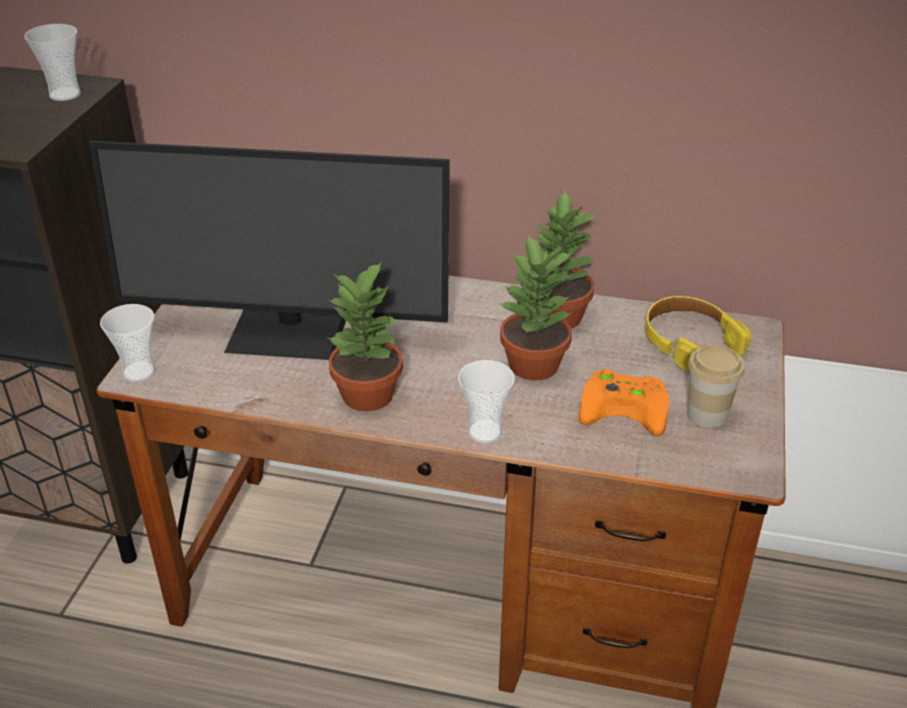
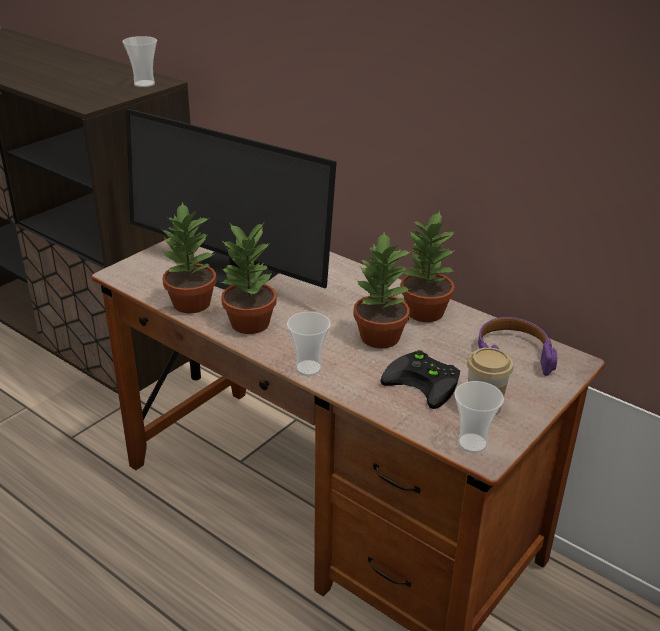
camera: 25 degrees right, 5 degrees down
cup [100,304,155,382] -> cup moved to [454,381,504,453]
orange game controller [579,369,669,436] -> black game controller [380,350,460,409]
yellow headphones [645,296,751,372] -> purple headphones [478,317,557,376]
none -> potted plant [162,202,216,313]

